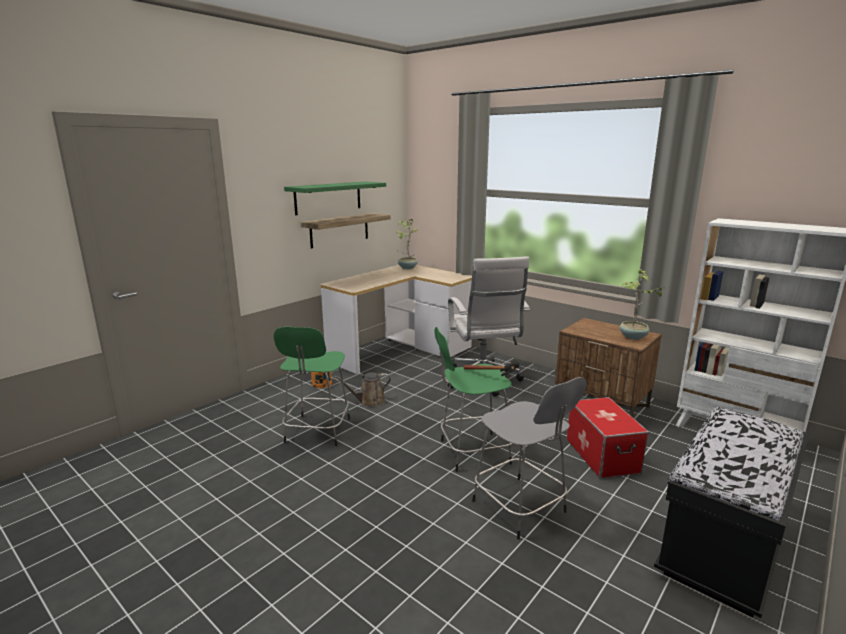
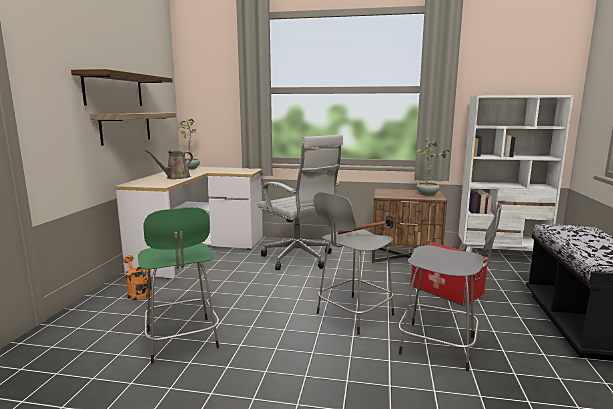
camera: 30 degrees left, 5 degrees down
green shelf [284,182,386,215] -> brown shelf [71,69,173,106]
brown watering can [334,372,391,406] -> brown watering can moved to [145,150,193,179]
green stool [434,327,513,472] -> grey stool [313,192,394,335]

